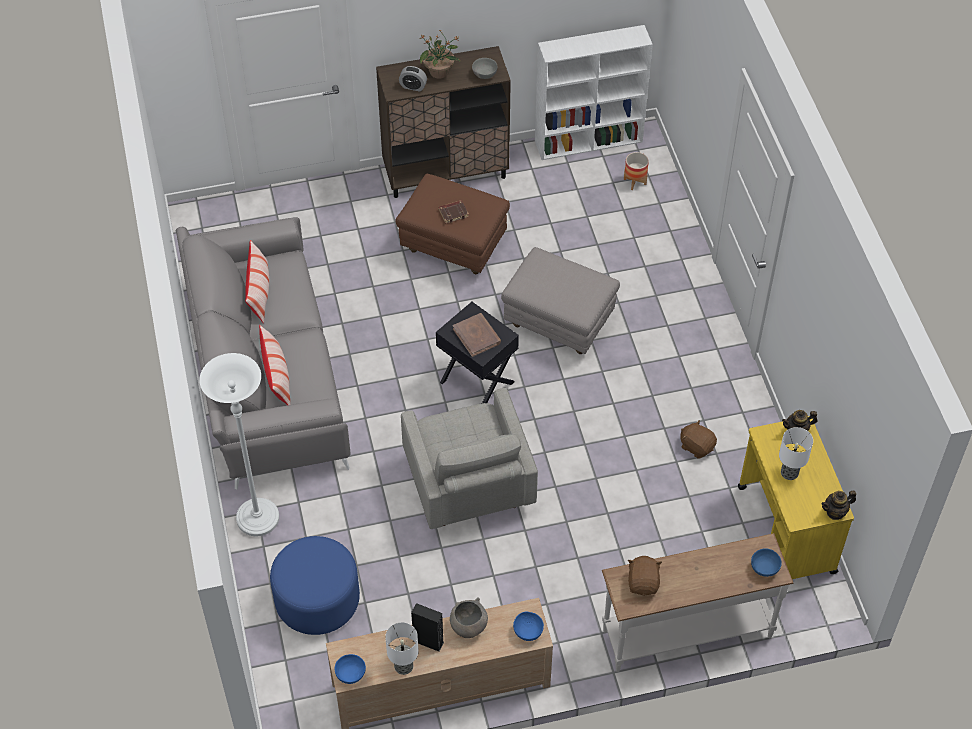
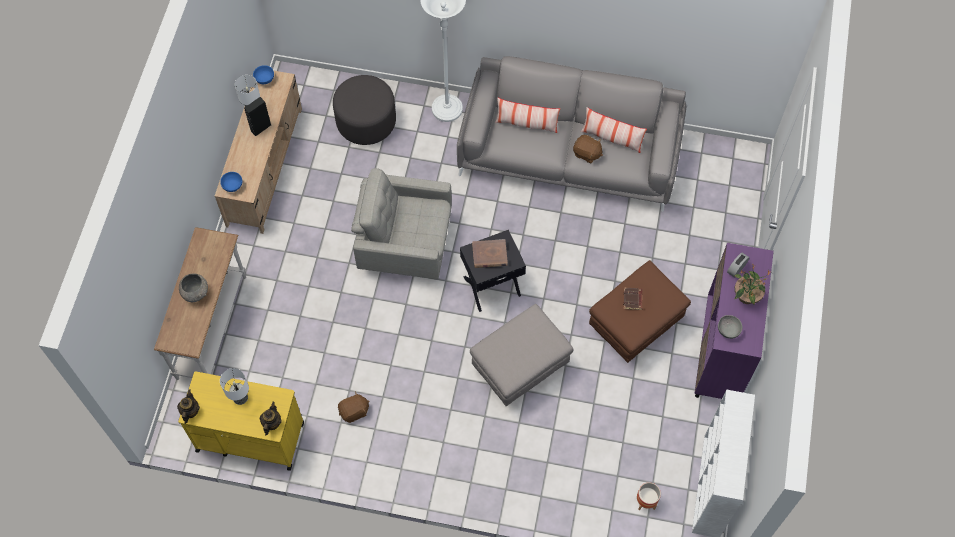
camera: 115 degrees right, 10 degrees up
blue ottoman [270,536,360,635] -> grey ottoman [333,75,396,145]
brown cabinet [376,46,511,198] -> purple cabinet [694,243,774,399]
grey bowl [450,597,488,638] -> grey bowl moved to [179,273,208,302]
brown plush toy [628,556,662,596] -> brown plush toy moved to [573,135,603,164]
blue bowl [751,548,782,577] -> none

